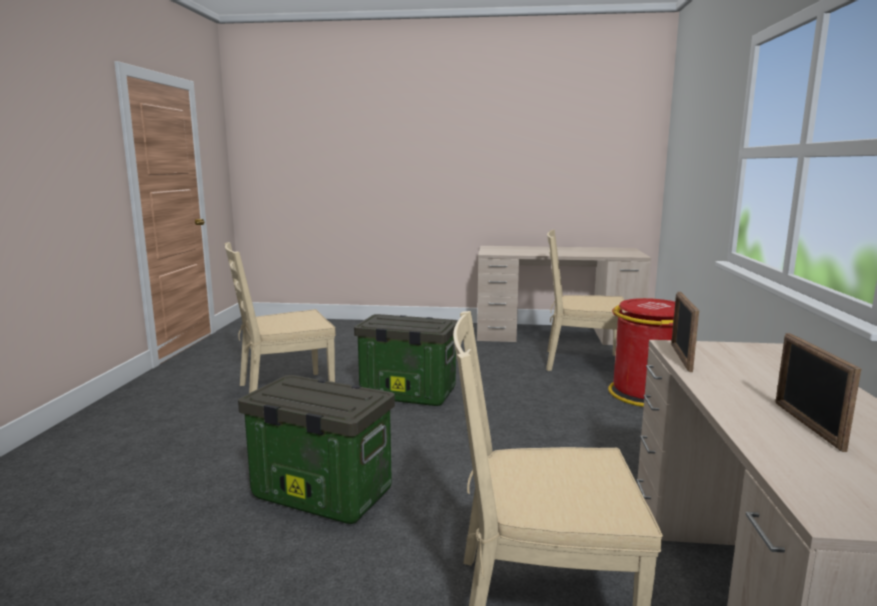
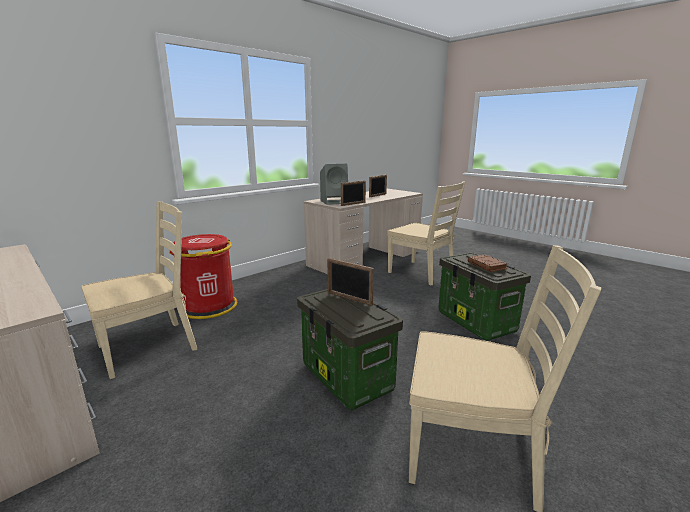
camera: 140 degrees left, 5 degrees up
beige chair [546,230,627,371] -> beige chair turned 90 degrees counterclockwise [81,201,197,379]
none -> grey speaker [320,164,348,205]
none -> picture frame [327,258,374,306]
none -> brown book [468,254,508,272]

